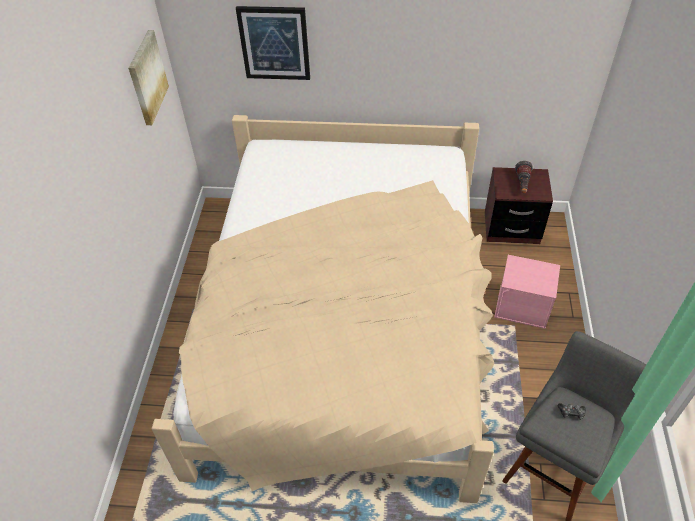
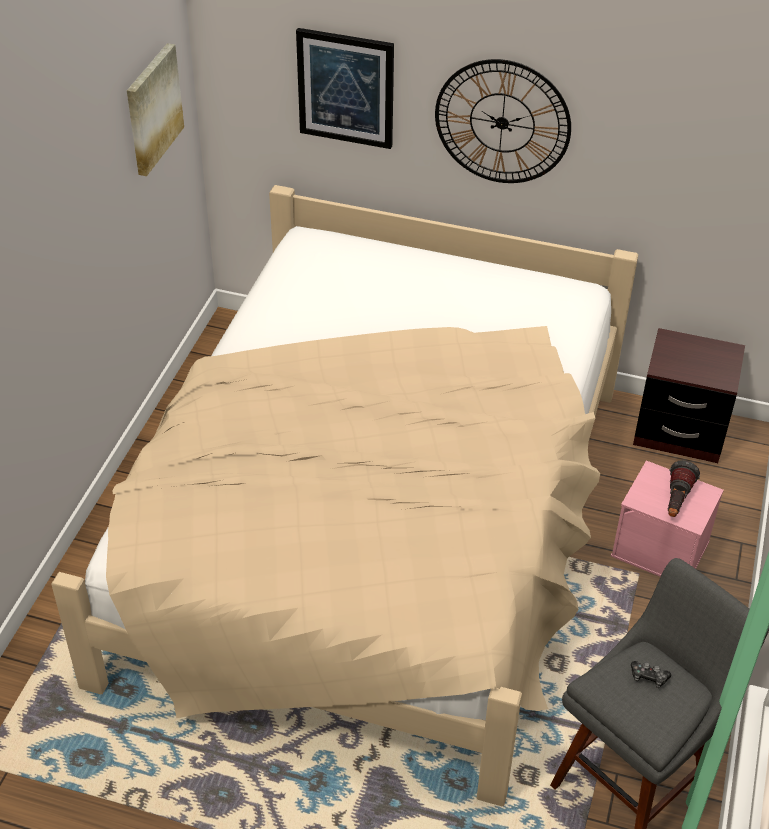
camera: 10 degrees right, 5 degrees down
flashlight [515,161,533,194] -> flashlight moved to [668,460,700,517]
none -> wall clock [435,59,571,183]

